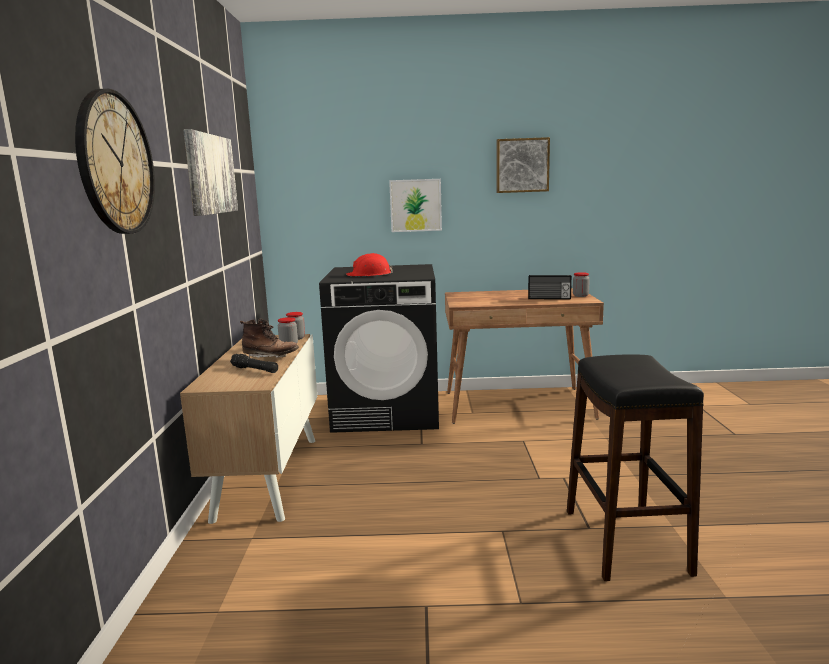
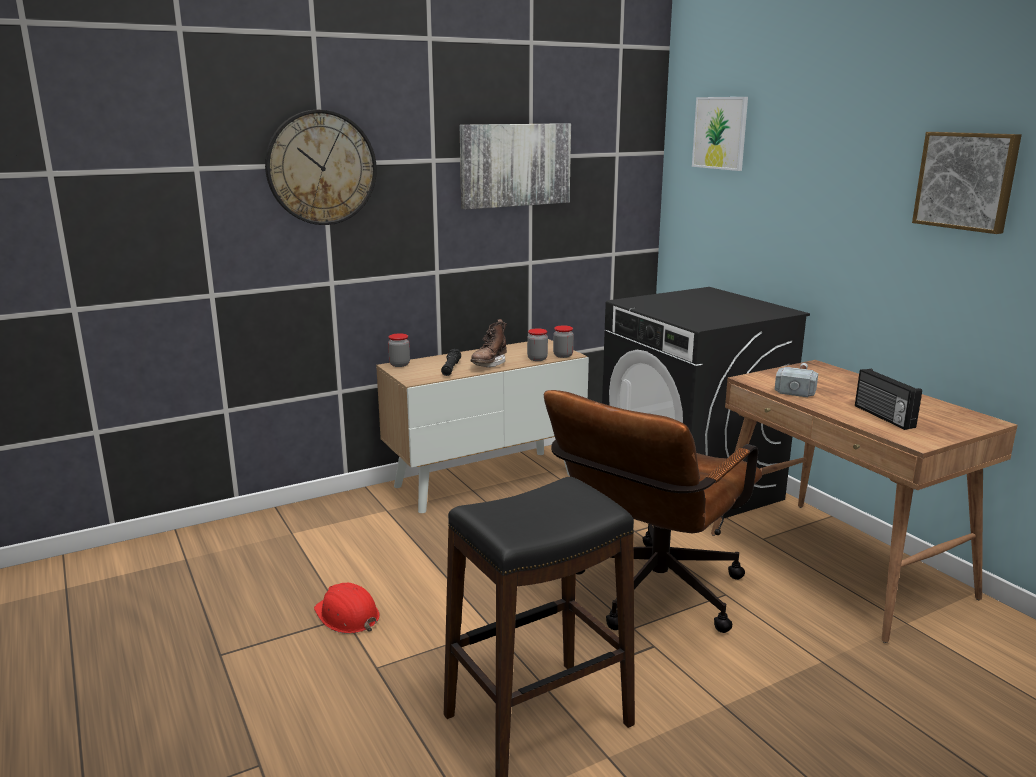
camera: 60 degrees right, 5 degrees up
brown boot [240,319,299,358] -> brown boot turned 45 degrees clockwise [471,319,507,368]
red hard hat [346,253,393,276] -> red hard hat moved to [314,583,380,634]
picture [389,179,442,232] -> picture moved to [692,97,748,171]
jar [573,272,590,297] -> jar moved to [388,333,410,367]
none -> brown office chair [544,390,763,633]
none -> hammer [775,363,818,397]

